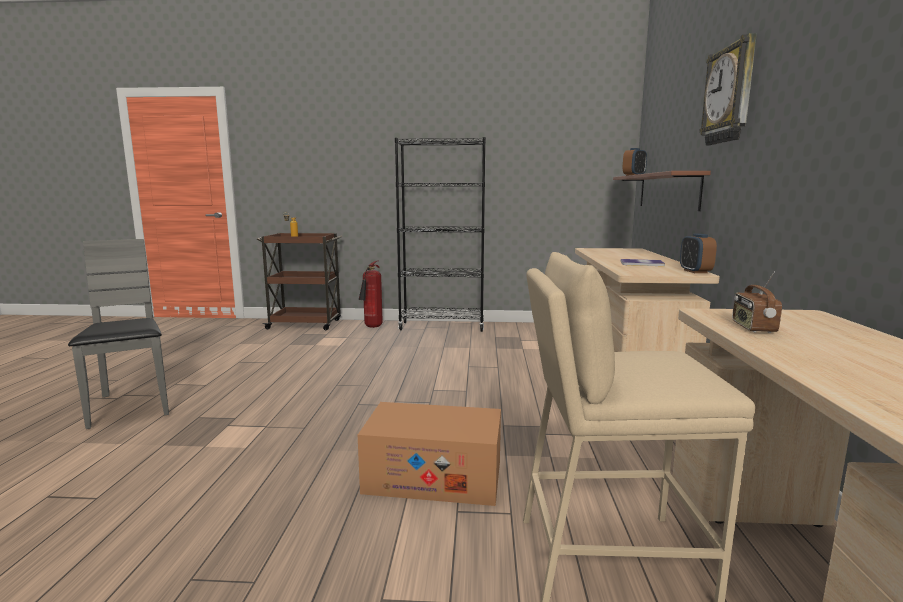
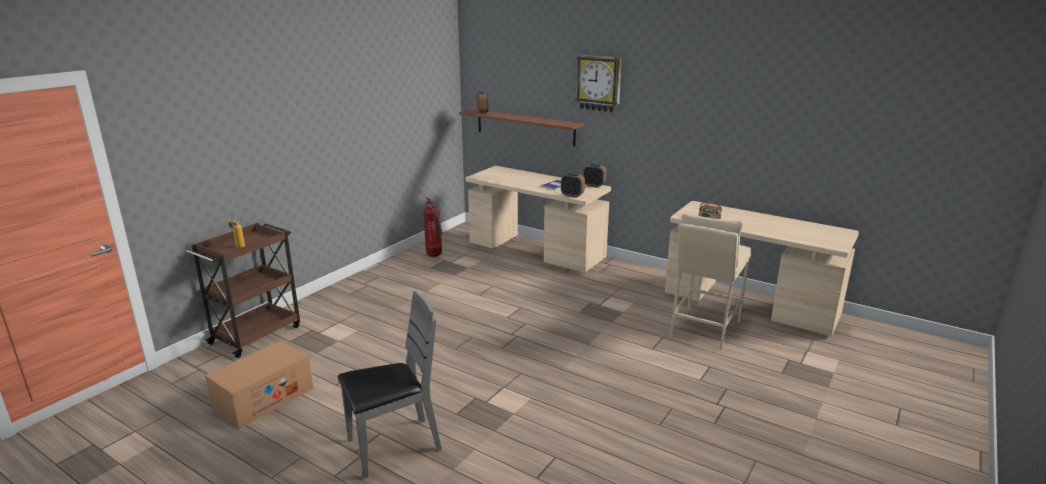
camera: 60 degrees left, 10 degrees up
grey chair [68,239,169,429] -> grey chair turned 150 degrees clockwise [338,291,442,478]
cardboard box [358,402,501,506] -> cardboard box moved to [205,341,313,429]
fire extinguisher [359,261,383,328] -> fire extinguisher moved to [424,198,443,257]
black bookcase [395,137,486,332] -> none
none -> alarm clock [561,172,585,198]

